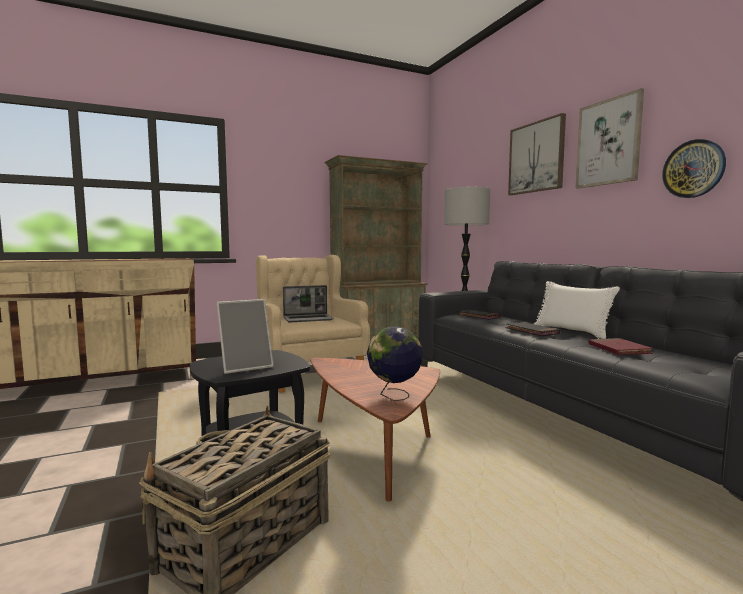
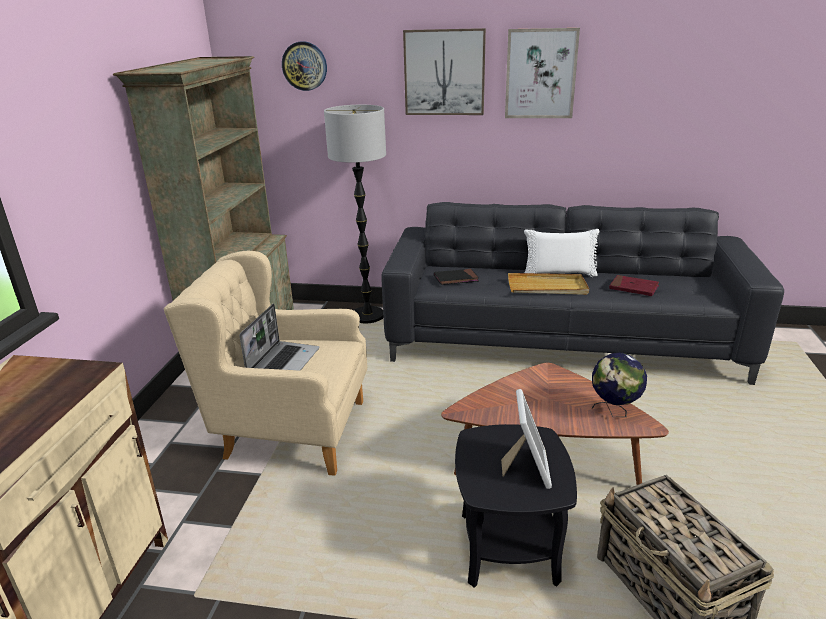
camera: 55 degrees left, 20 degrees up
black book [505,322,560,336] -> beige tray [508,273,589,295]
wall clock [662,139,726,198] -> wall clock moved to [282,41,327,91]

